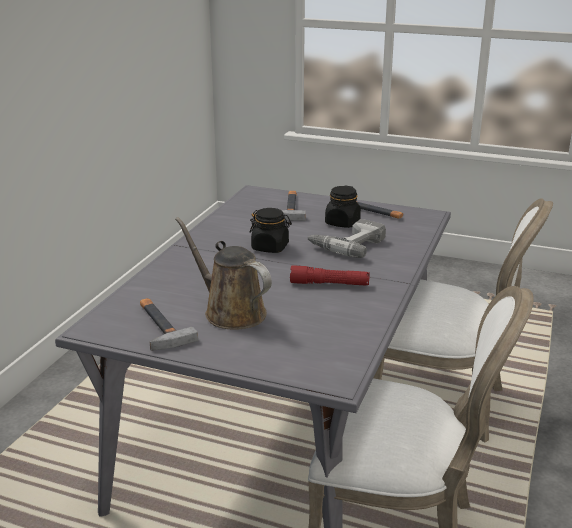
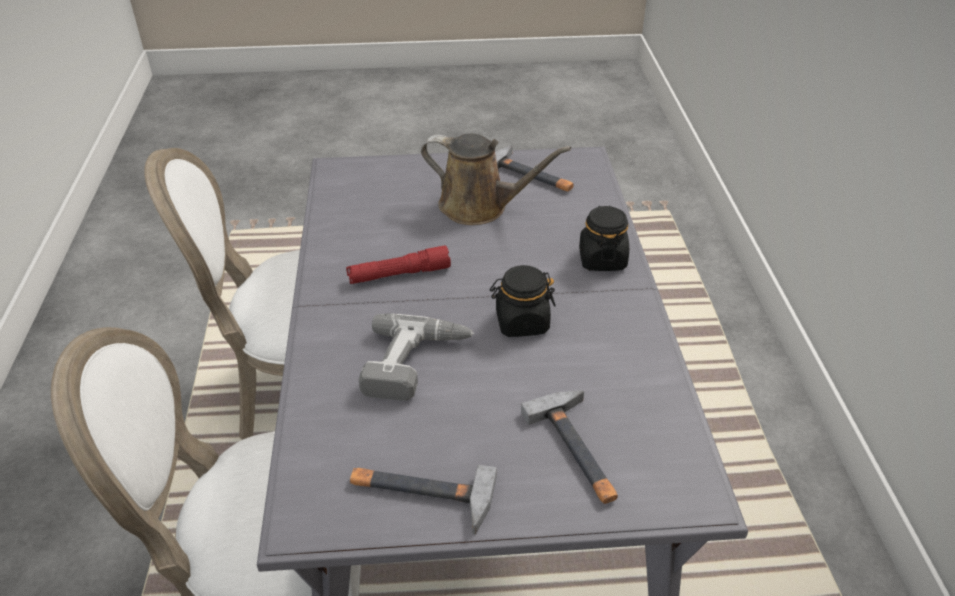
camera: 155 degrees right, 15 degrees up
black jar [325,186,361,228] -> black jar moved to [579,206,629,271]

